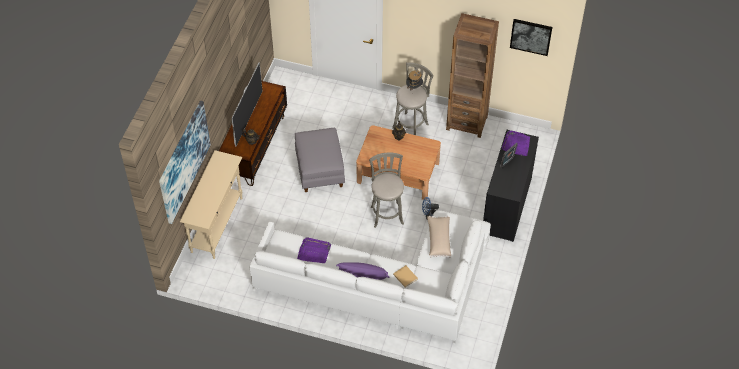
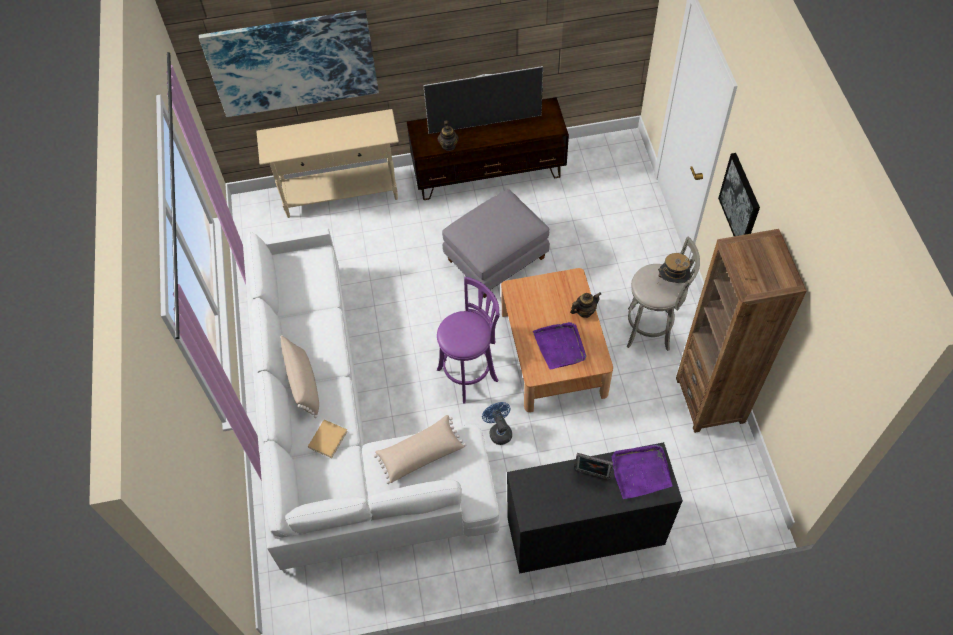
camera: 65 degrees right, 5 degrees up
purple tray [297,237,331,263] -> purple tray moved to [533,322,586,370]
purple pillow [336,262,389,280] -> beige pillow [280,335,319,418]
grey stool [369,152,404,228] -> purple stool [437,277,500,403]
picture [510,19,552,56] -> picture moved to [718,153,760,236]

